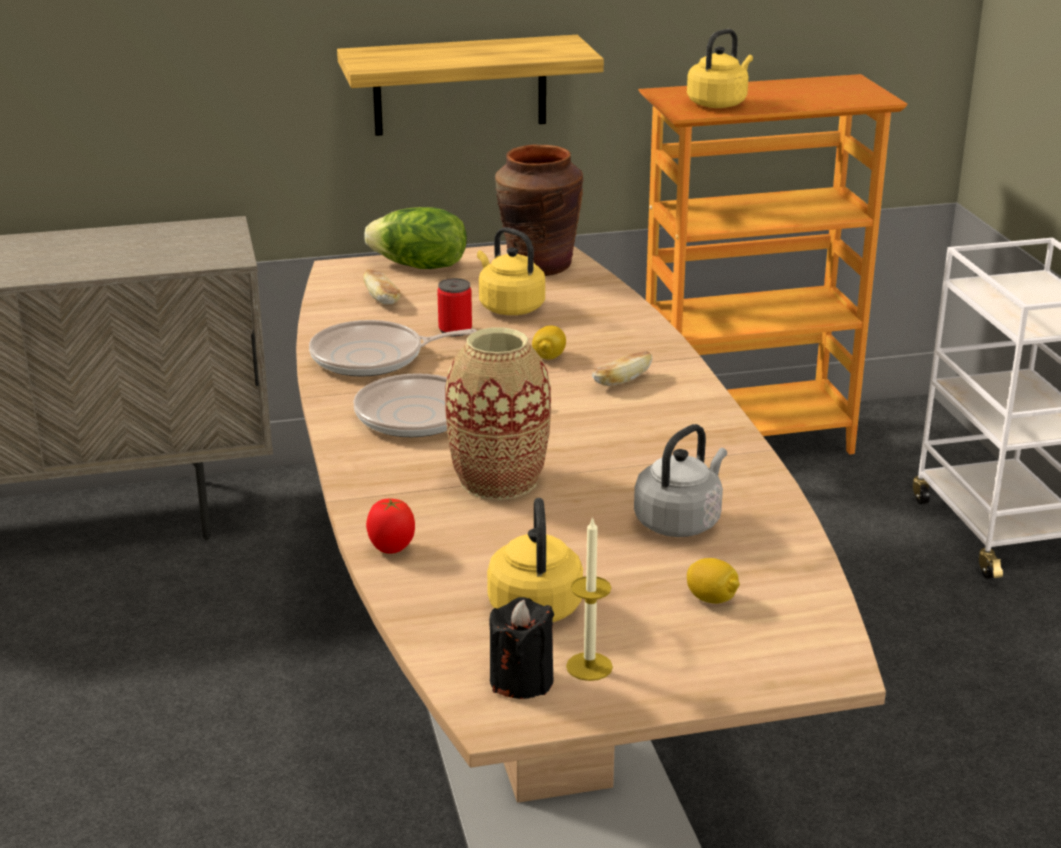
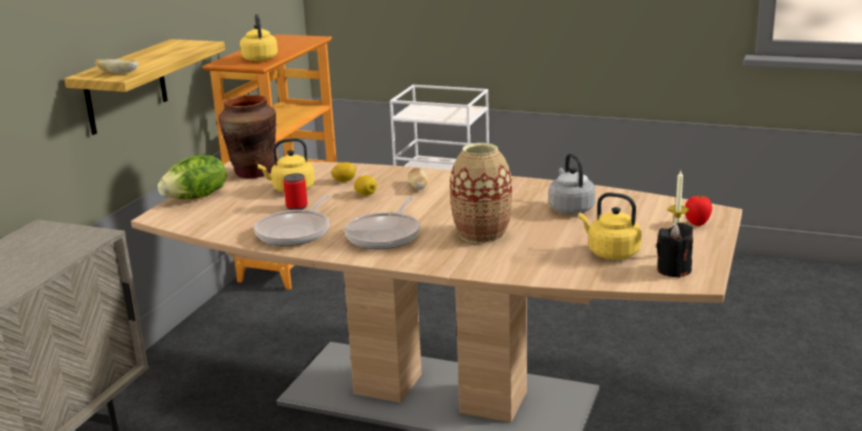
camera: 55 degrees left, 5 degrees down
bread [363,270,401,305] -> bread moved to [95,59,139,74]
tomato [366,499,415,554] -> tomato moved to [685,195,712,226]
lemon [687,558,740,604] -> lemon moved to [331,162,357,182]

